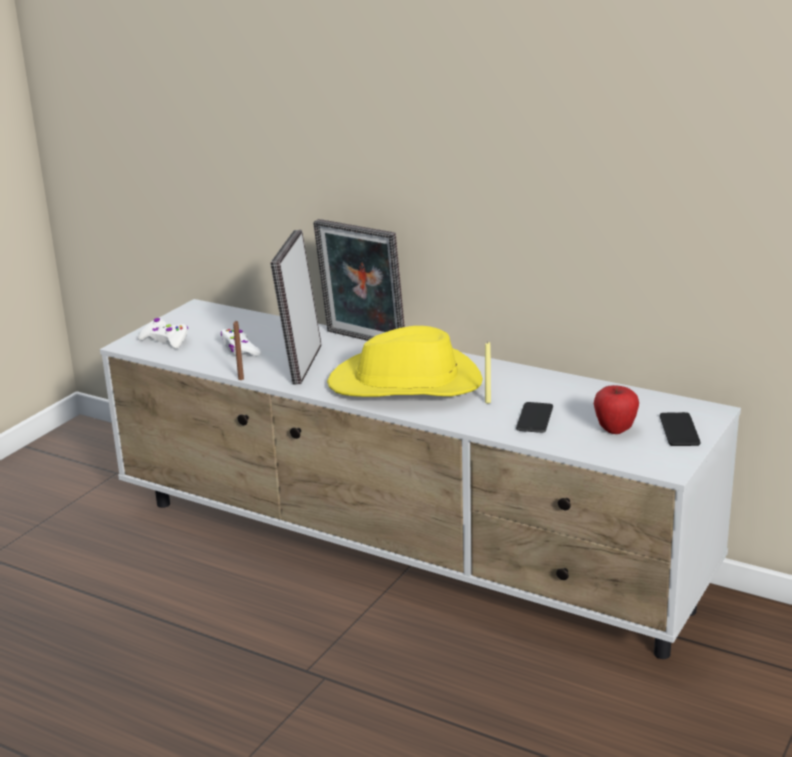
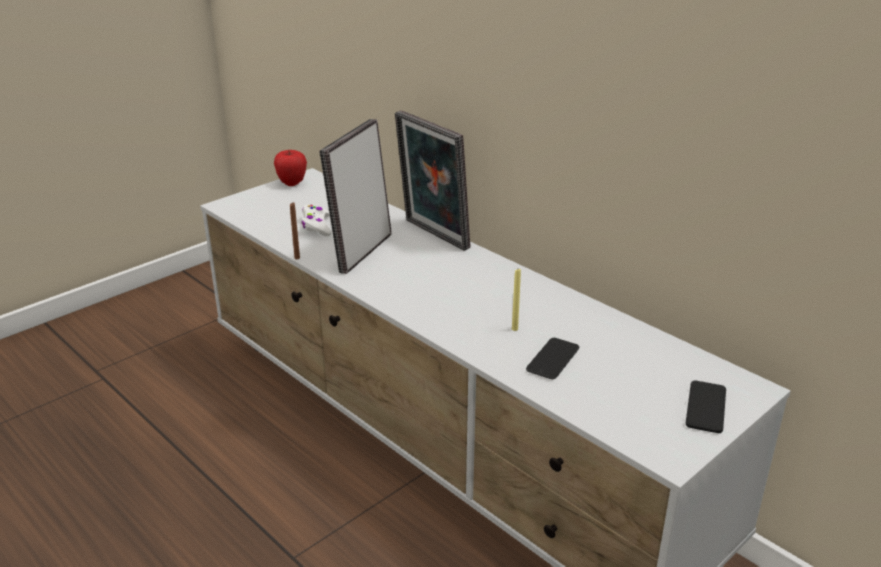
camera: 15 degrees right, 5 degrees up
white game controller [137,318,189,349] -> none
yellow hat [327,326,483,397] -> none
apple [594,385,639,434] -> apple moved to [274,150,307,186]

